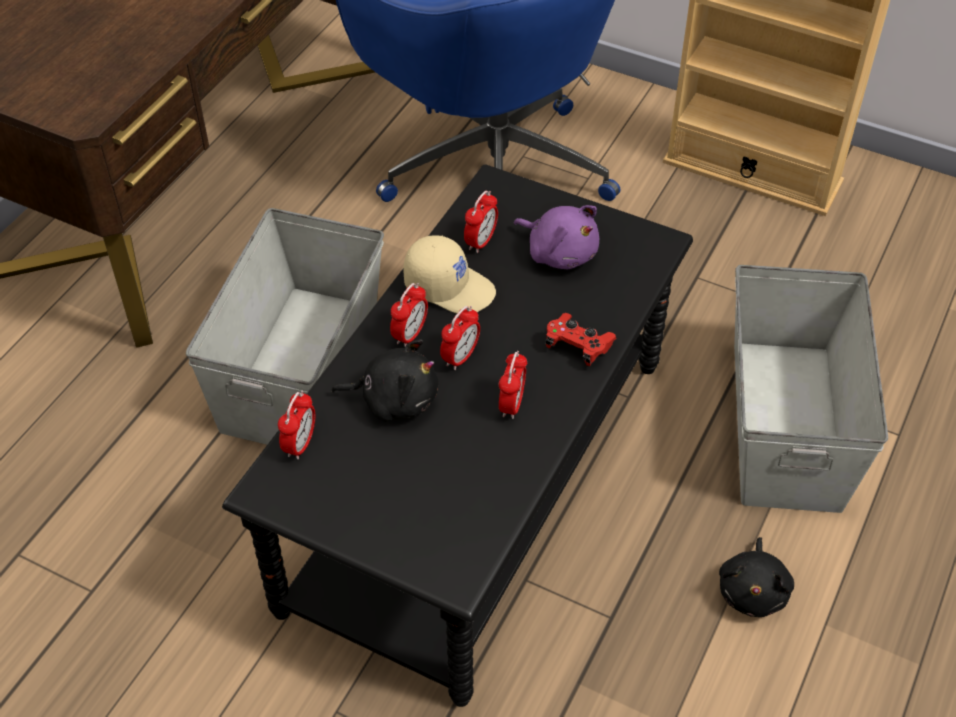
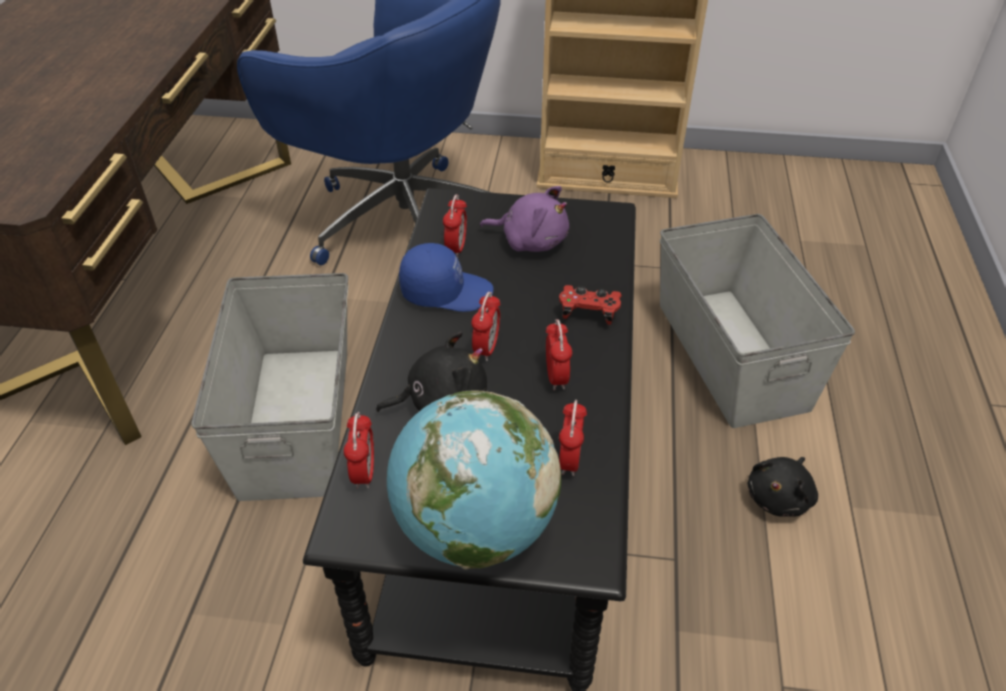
camera: 20 degrees left, 5 degrees down
alarm clock [390,283,428,346] -> alarm clock moved to [559,400,587,476]
beige cap [404,235,496,313] -> blue cap [399,243,493,312]
black plush toy [719,537,794,617] -> black plush toy turned 45 degrees clockwise [747,457,818,517]
none -> globe [387,391,561,570]

